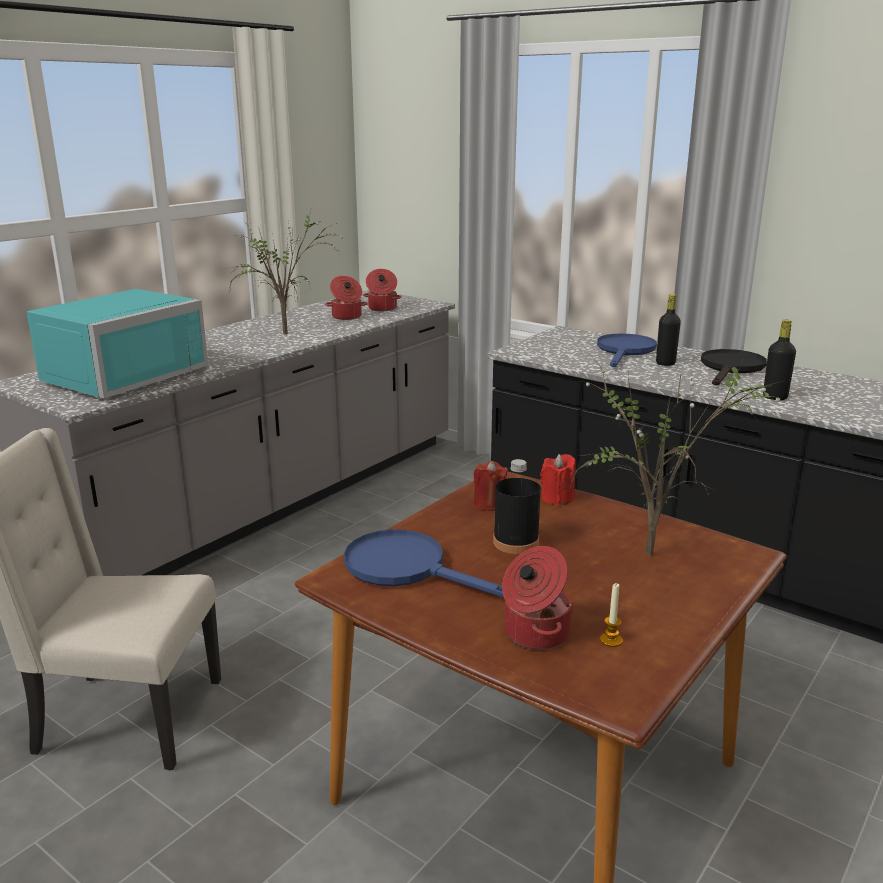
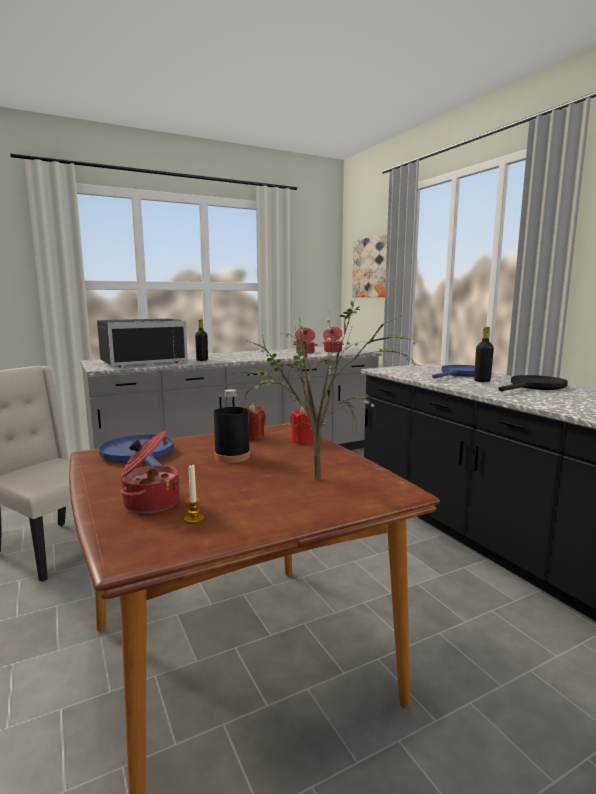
camera: 25 degrees right, 10 degrees down
turquoise microwave [26,289,208,398] -> black microwave [97,319,188,367]
potted plant [228,211,343,334] -> none
black bottle [763,320,796,400] -> black bottle moved to [195,319,208,361]
none -> picture [352,234,387,297]

